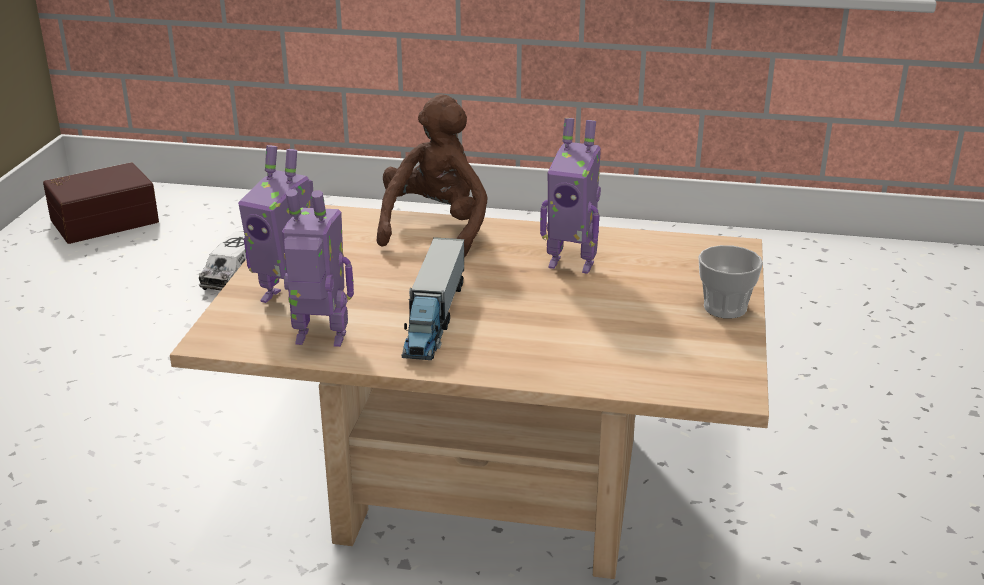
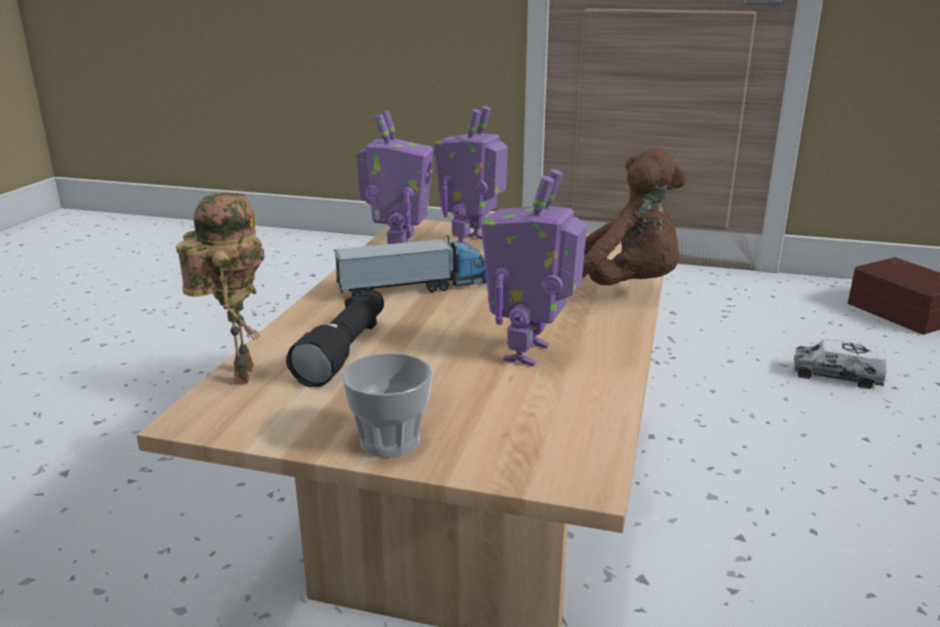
camera: 95 degrees right, 5 degrees down
toy truck [402,237,464,360] -> toy truck turned 150 degrees clockwise [333,235,487,297]
none -> toy robot [176,193,264,385]
none -> black flashlight [286,290,384,387]

